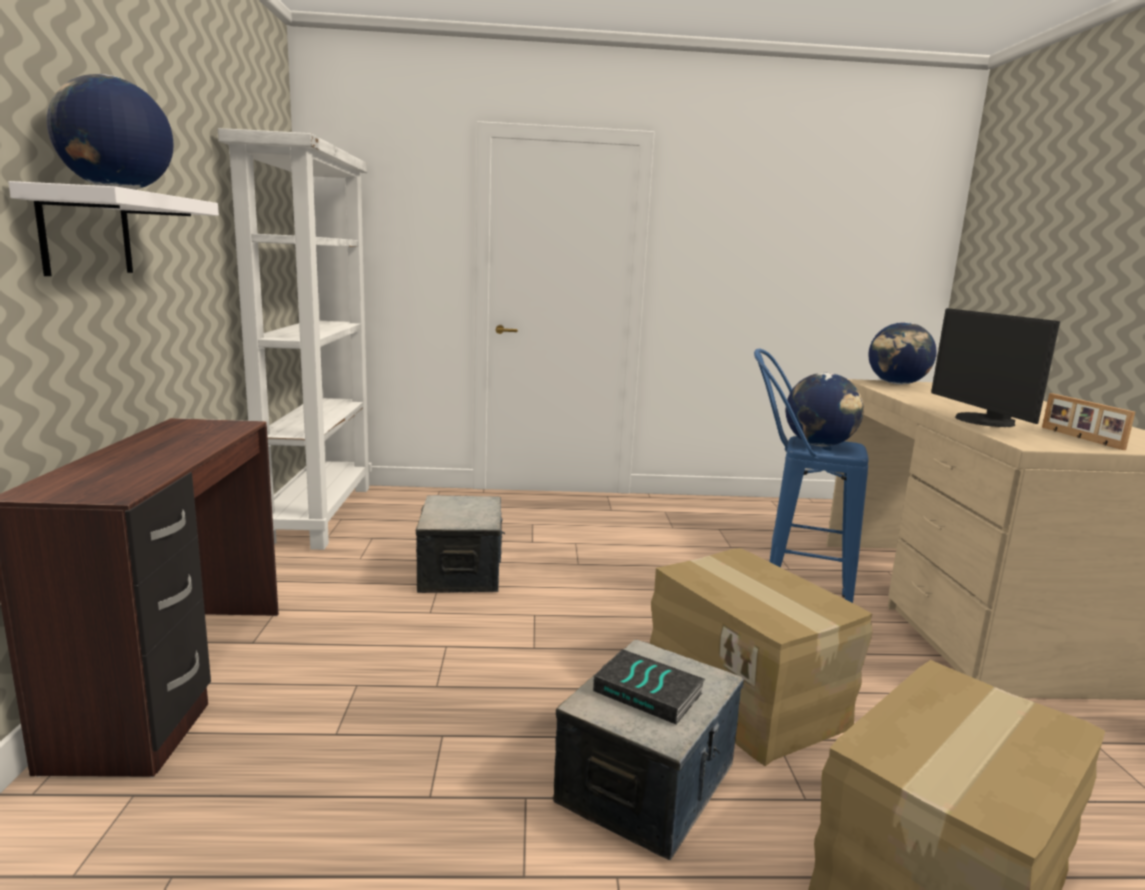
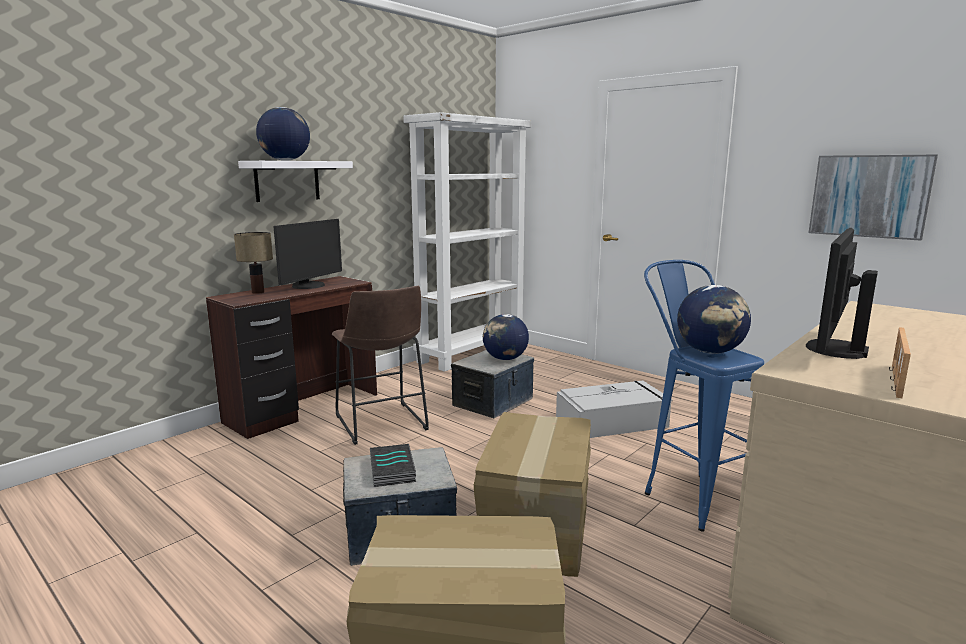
camera: 45 degrees right, 0 degrees up
globe [869,322,936,385] -> globe moved to [483,314,529,360]
none -> table lamp [234,232,273,294]
none -> monitor [273,219,342,289]
none -> brown stool [332,286,429,445]
none -> grey storage box [556,381,673,438]
none -> picture [809,155,938,241]

